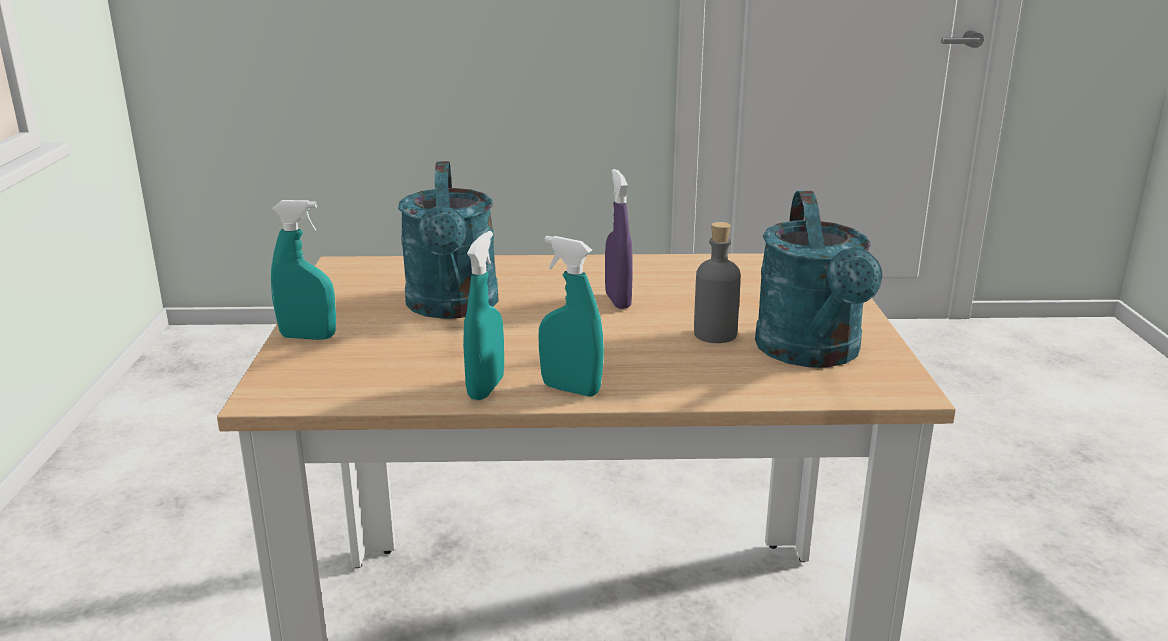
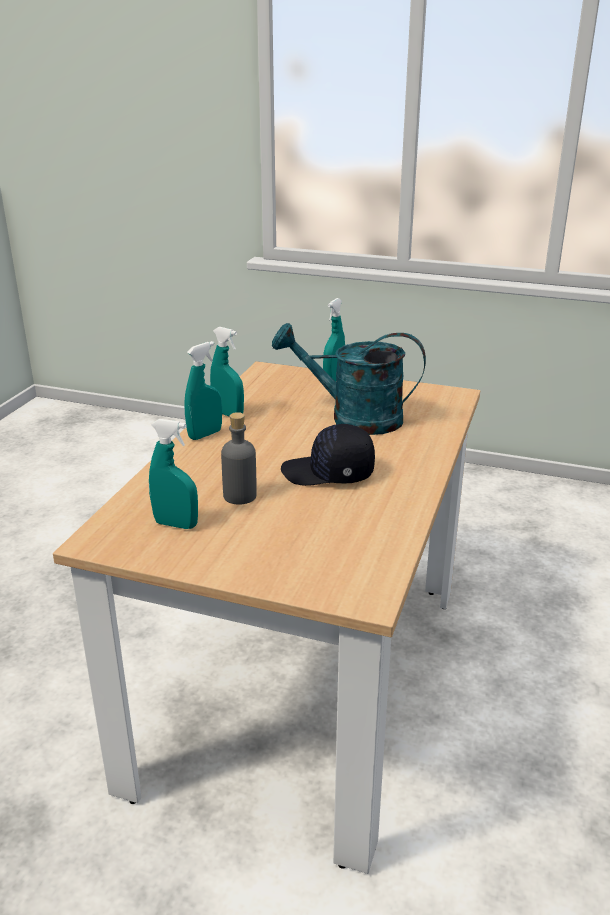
camera: 110 degrees right, 5 degrees up
purple spray bottle [605,169,633,309] -> black cap [281,424,375,486]
turquoise watering can [755,191,882,368] -> turquoise spray bottle [149,419,198,529]

